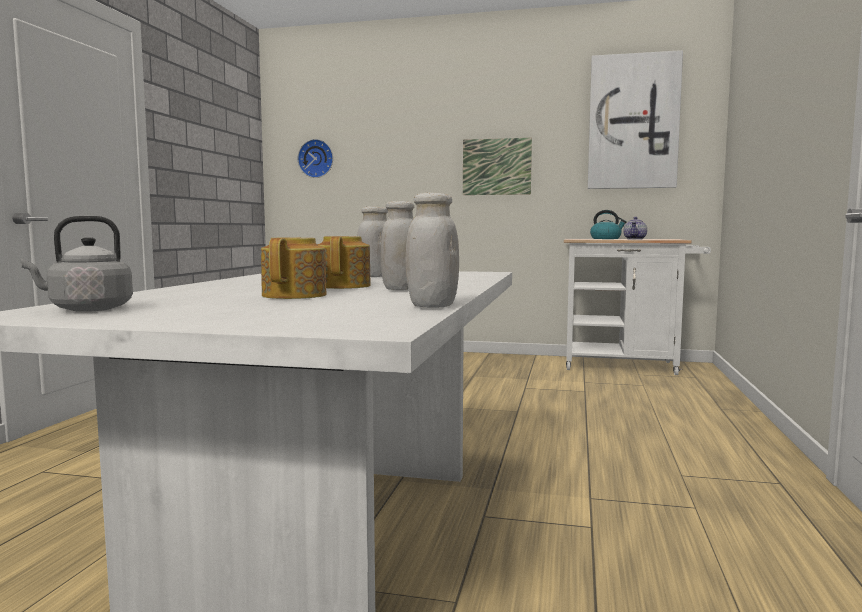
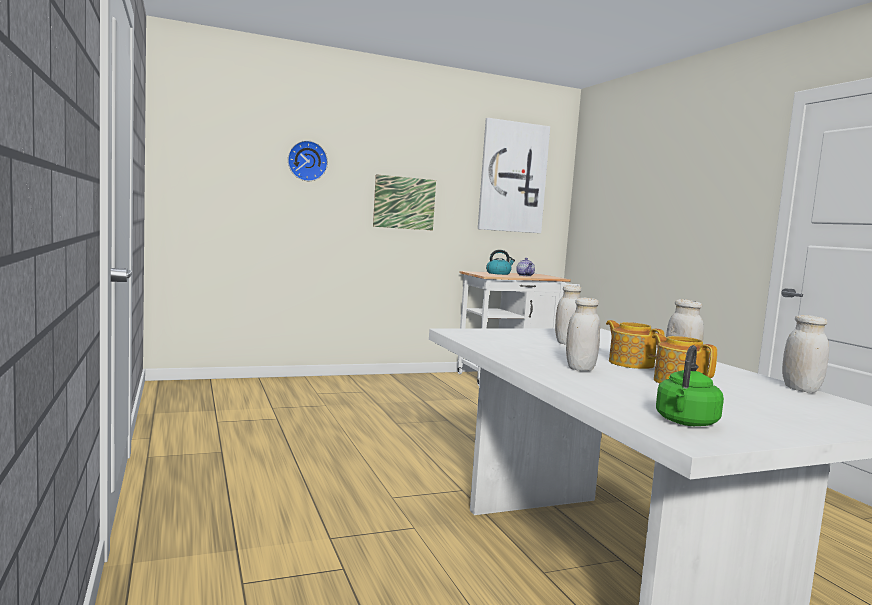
camera: 35 degrees left, 0 degrees up
grey kettle [20,216,133,312] -> green kettle [656,345,724,426]
wall clock [298,139,333,178] -> wall clock moved to [288,140,328,181]
none -> white jar [566,298,600,371]

